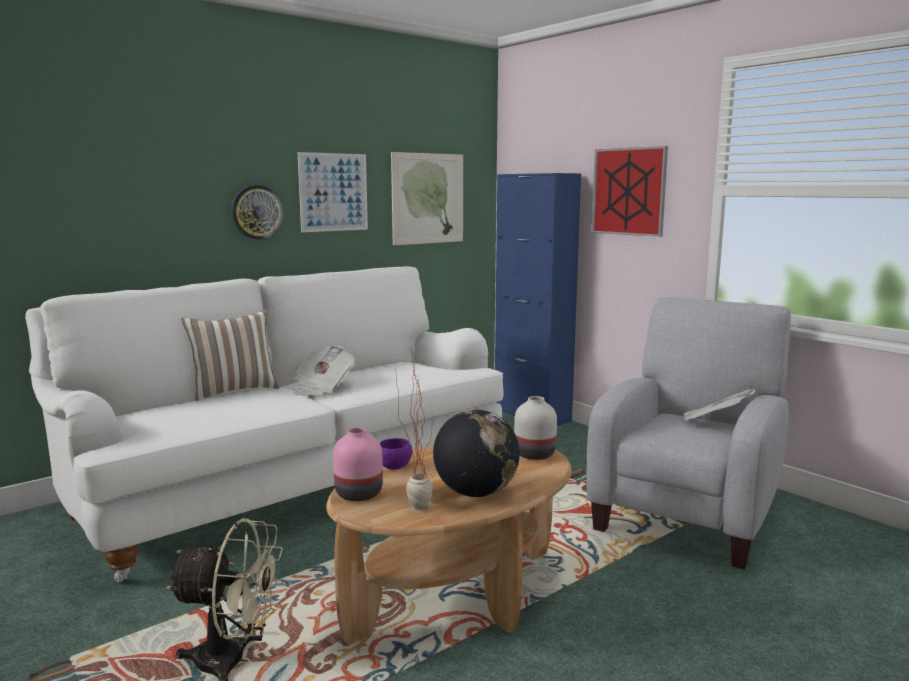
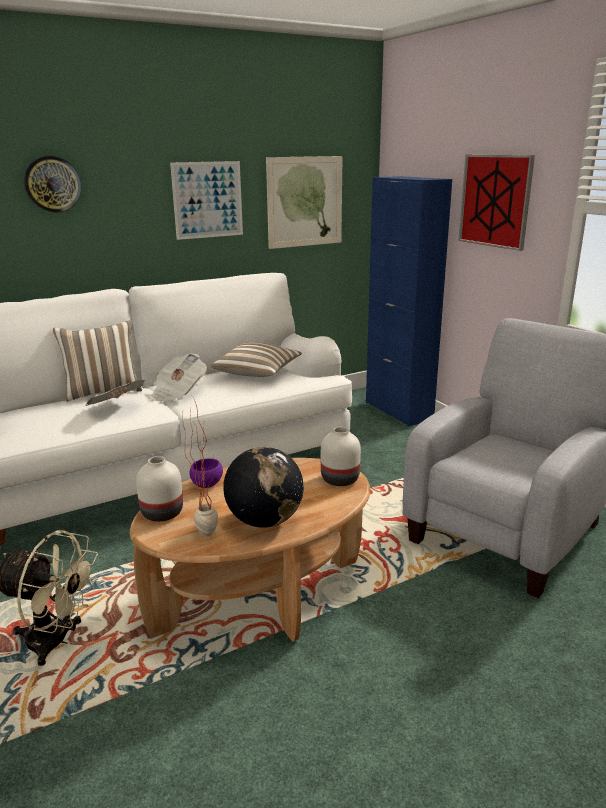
camera: 10 degrees right, 10 degrees up
wall clock [231,185,284,240] -> wall clock moved to [24,156,82,213]
pink vase [333,427,383,501] -> white vase [136,456,183,522]
newspaper [683,389,755,421] -> newspaper moved to [85,380,145,406]
none -> pillow [211,342,302,377]

